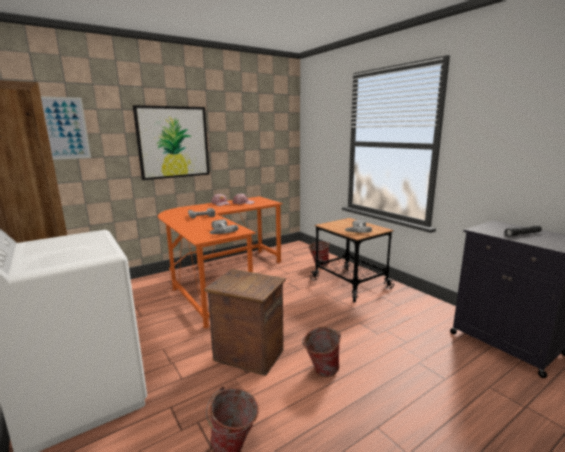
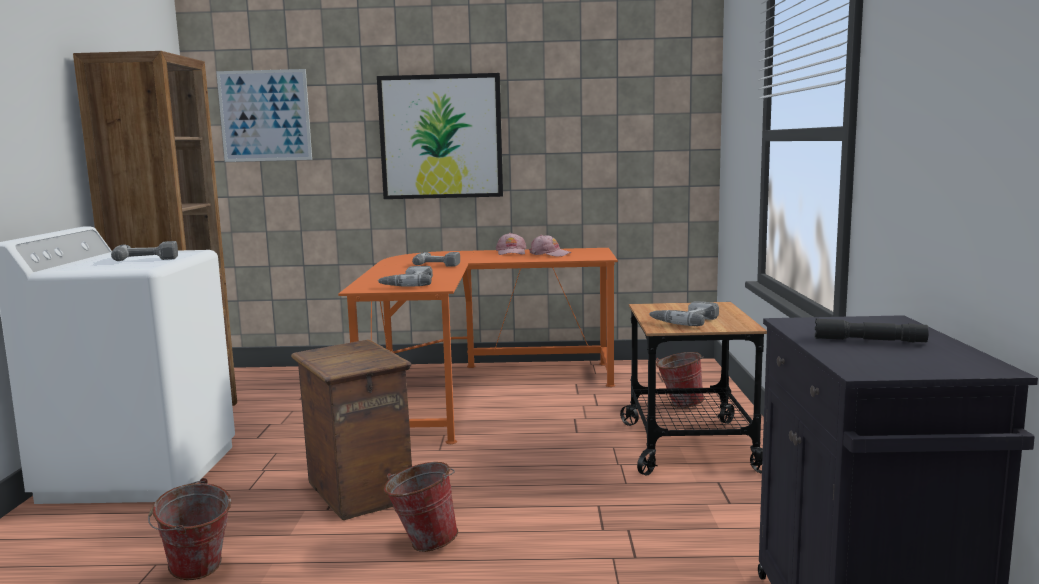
camera: 35 degrees right, 5 degrees down
none -> power drill [111,241,178,261]

